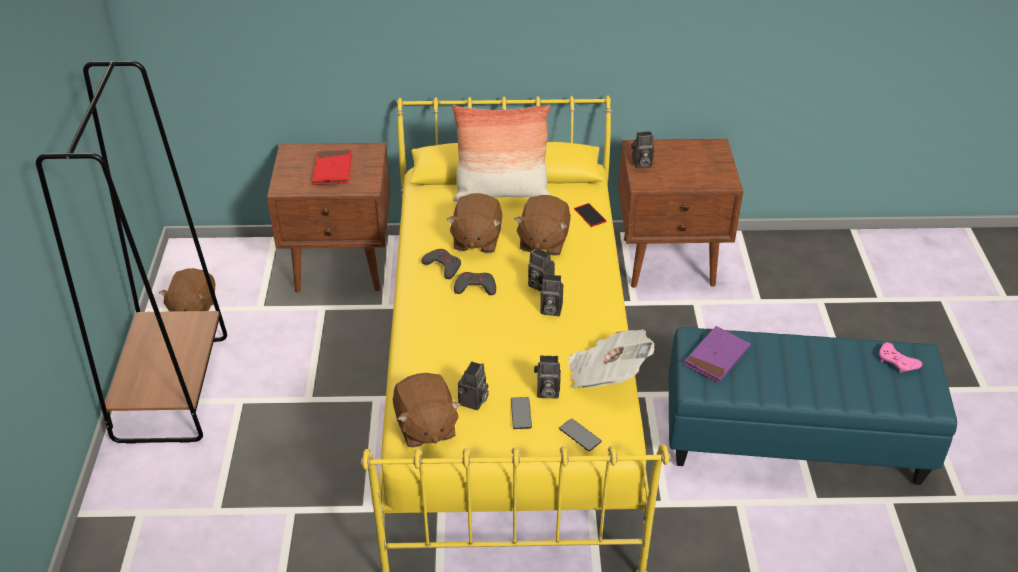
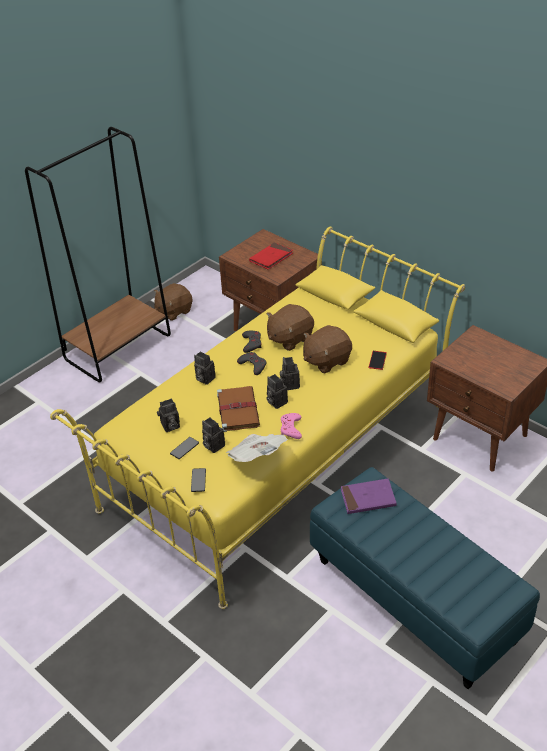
camera: 45 degrees right, 0 degrees up
brown plush toy [393,373,461,448] -> none
pillow [453,104,551,202] -> none
camera [631,131,654,168] -> camera moved to [194,352,216,385]
pink game controller [879,342,922,373] -> pink game controller moved to [281,413,302,439]
none -> brown book [217,386,260,432]

